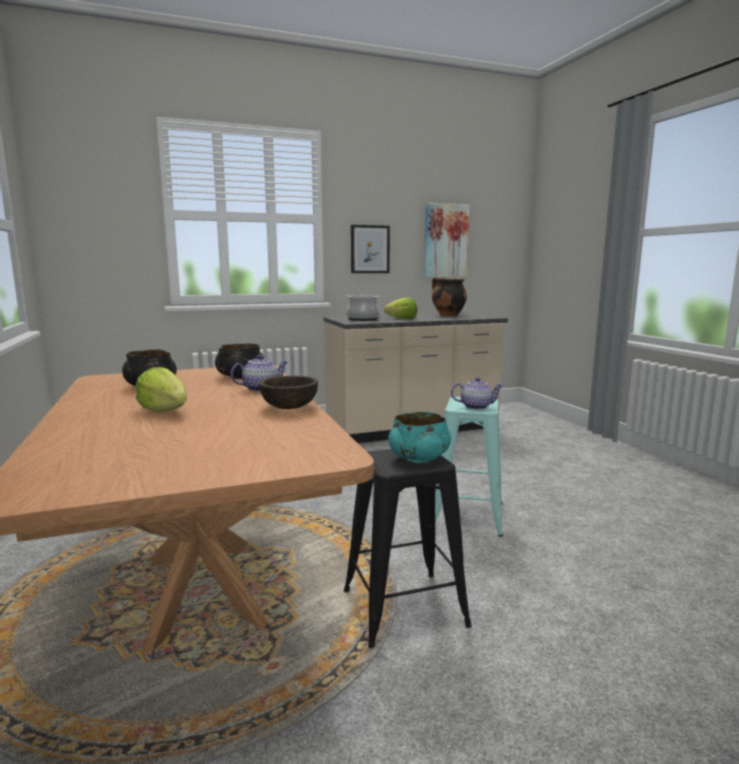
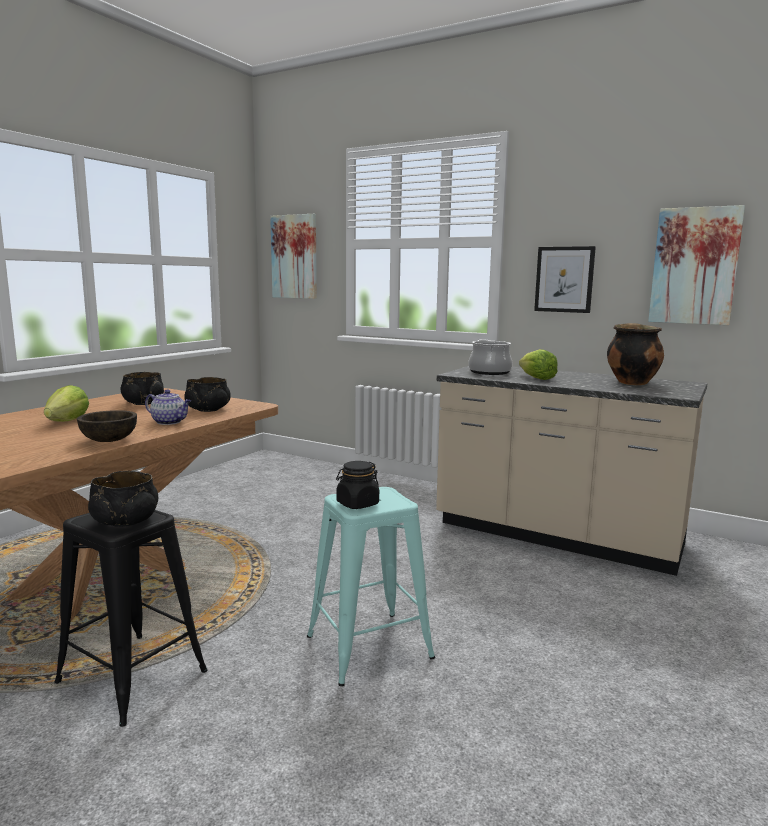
camera: 50 degrees right, 0 degrees up
turquoise bowl [388,411,451,463] -> black bowl [88,471,158,527]
teapot [451,377,503,410] -> black jar [336,461,379,509]
none -> picture [270,214,317,299]

